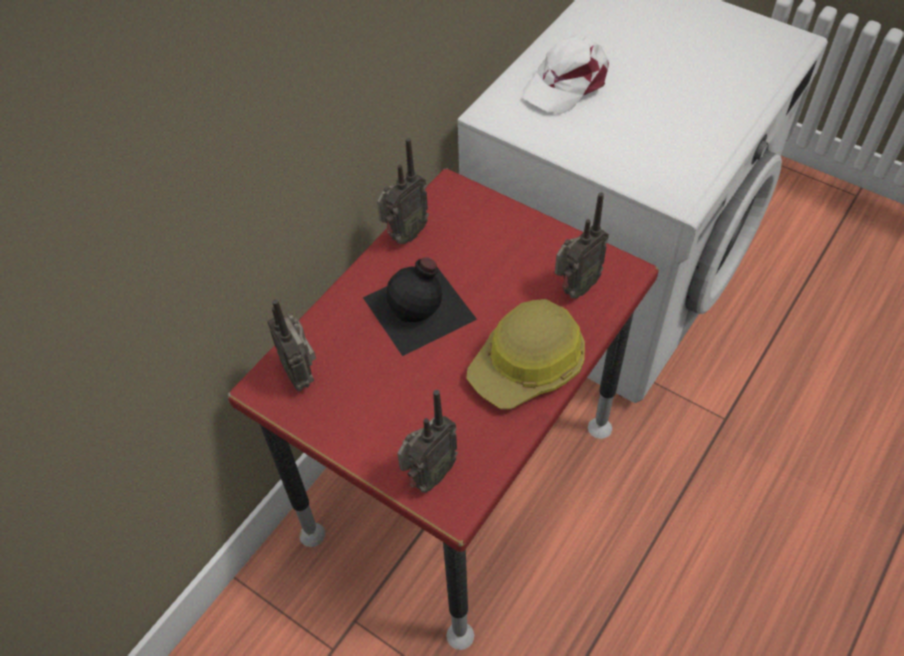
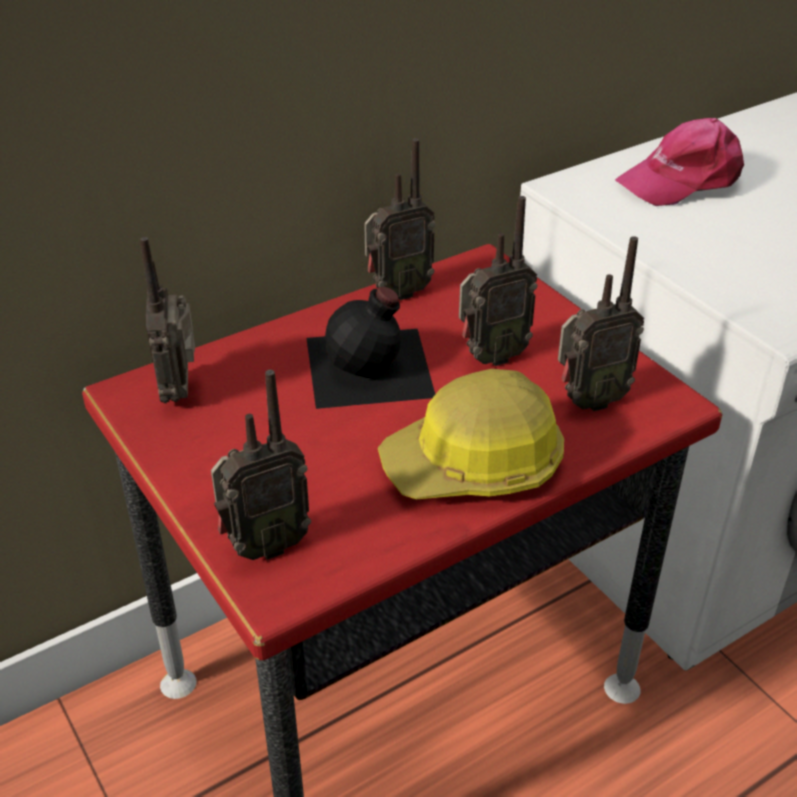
camera: 20 degrees right, 15 degrees down
white cap [523,34,609,114] -> pink cap [615,118,744,206]
none -> radio [459,196,537,366]

